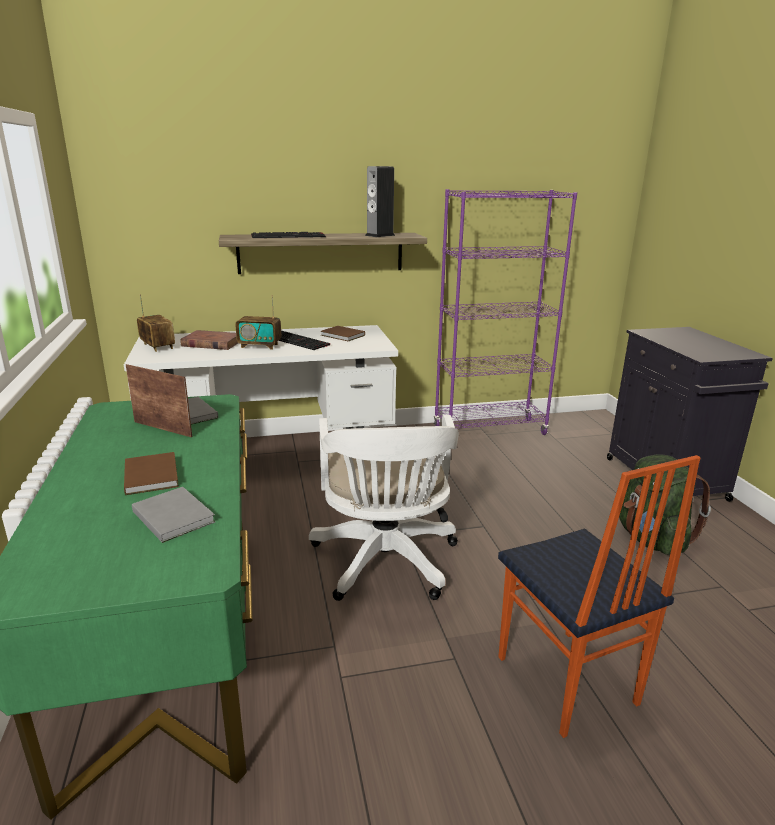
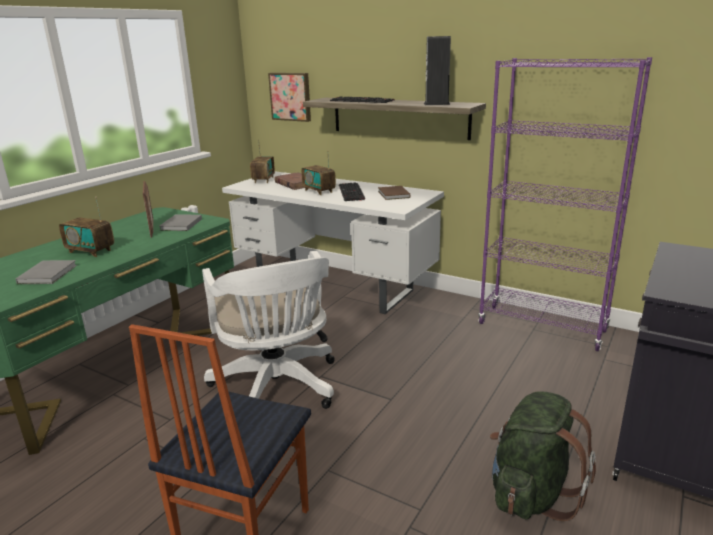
camera: 45 degrees right, 0 degrees up
brown book [124,452,179,495] -> radio [59,197,114,257]
white office chair [309,415,459,601] -> white office chair turned 60 degrees counterclockwise [202,251,335,409]
none -> picture [268,73,311,122]

